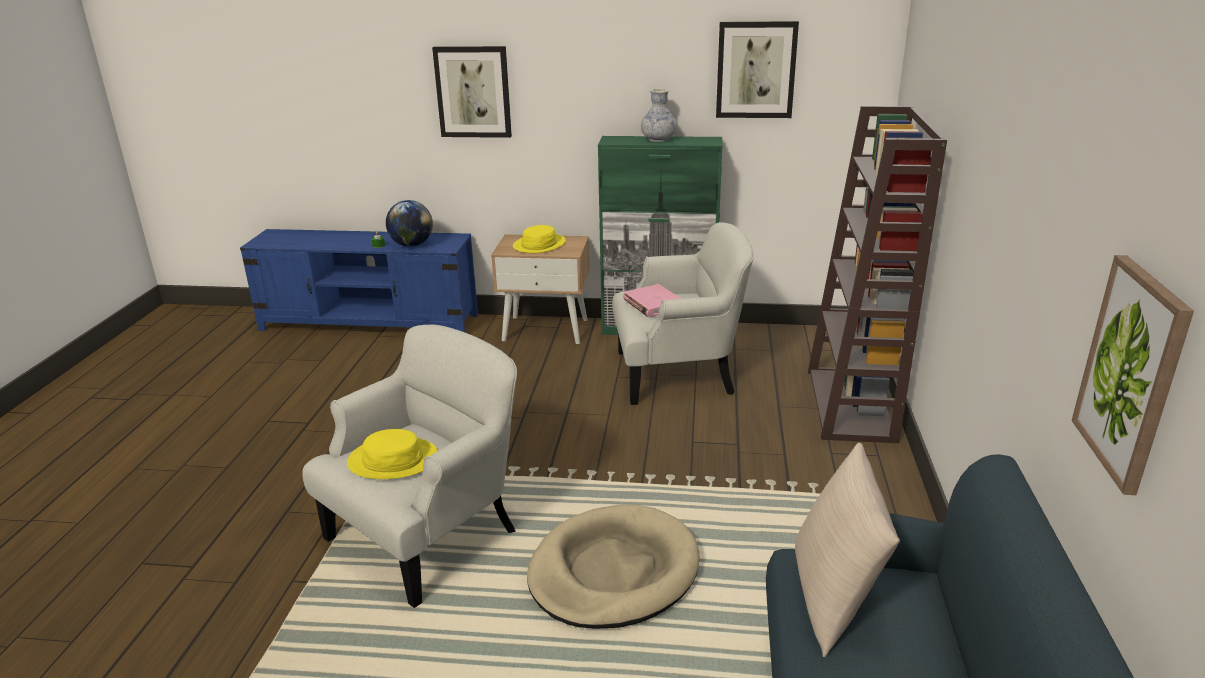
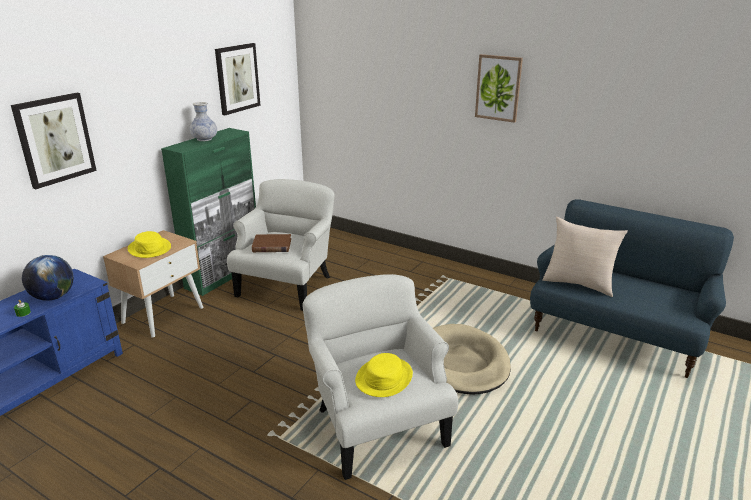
camera: 65 degrees left, 0 degrees up
pink book [623,284,681,317] -> brown book [252,234,291,252]
brown bookcase [808,106,947,443] -> none
picture [1072,255,1194,495] -> picture moved to [475,54,523,123]

